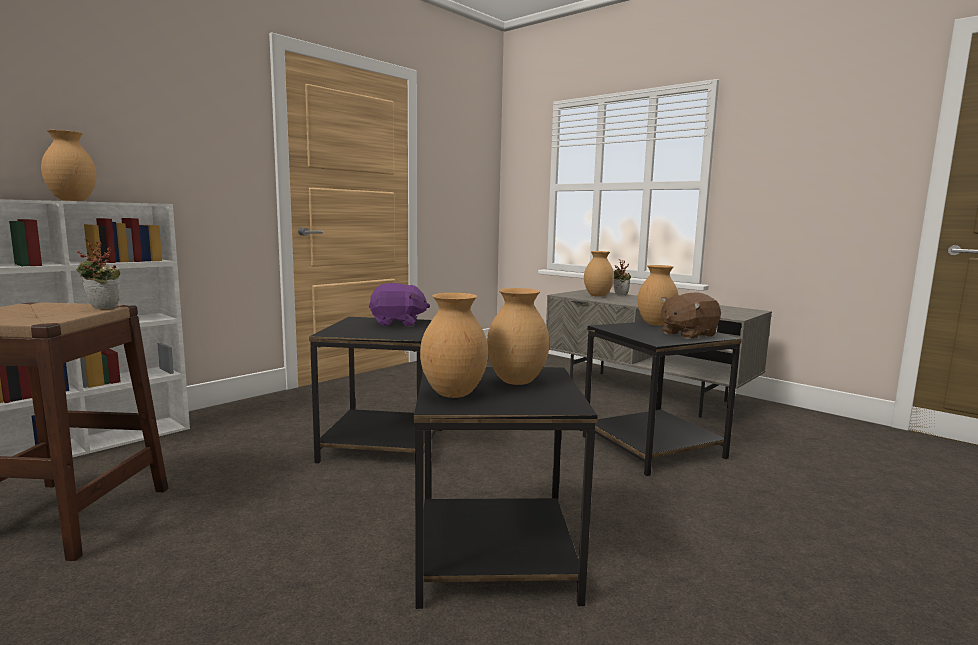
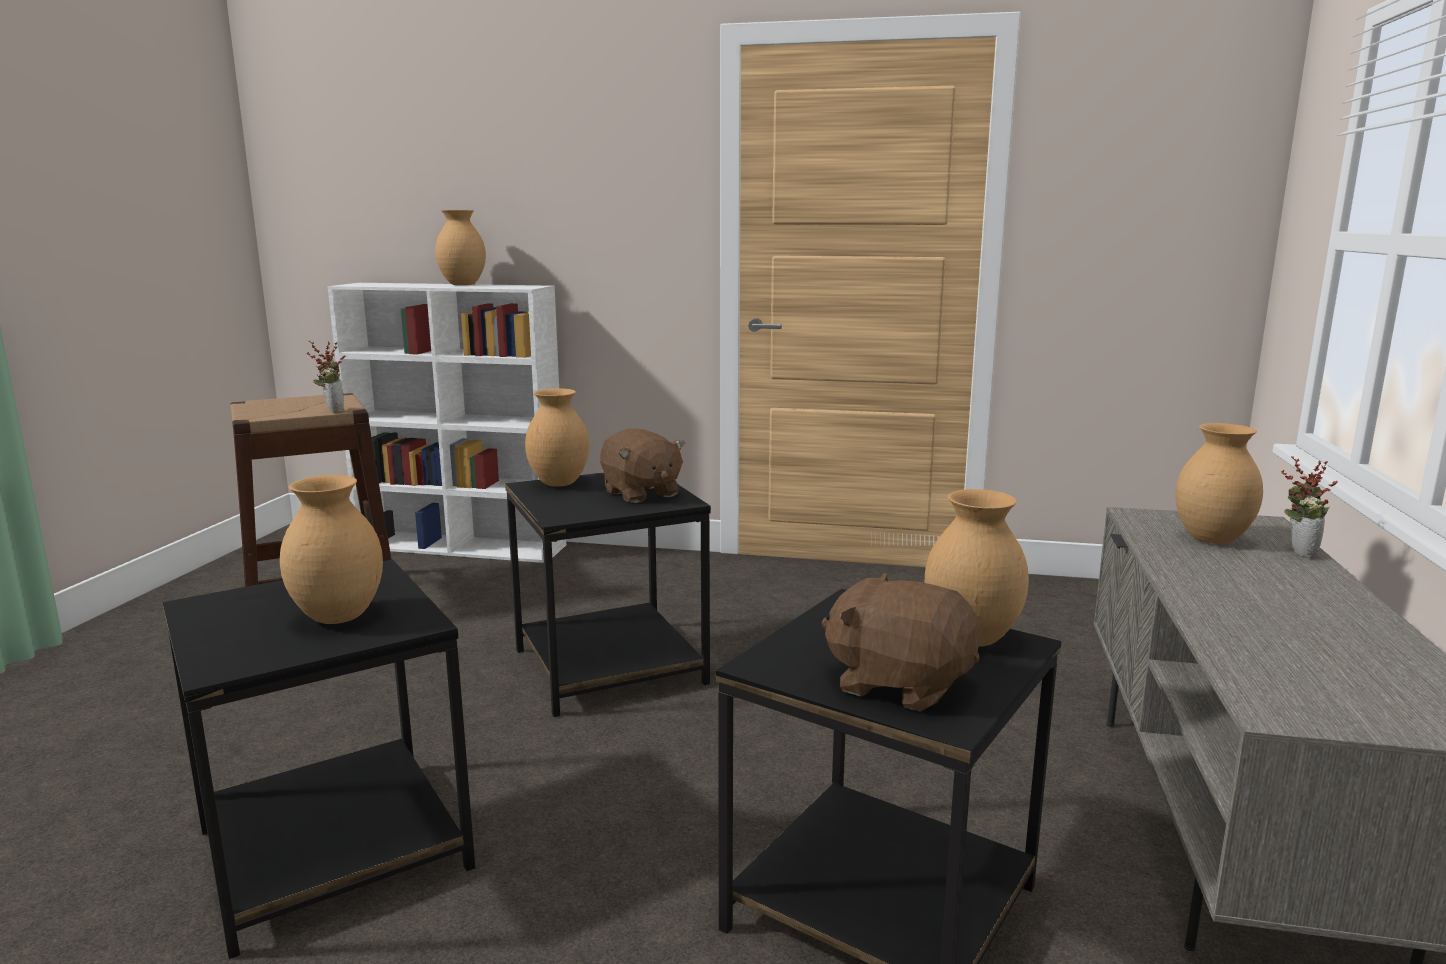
camera: 60 degrees right, 5 degrees up
purple plush toy [369,283,430,326] -> brown plush toy [600,428,685,503]
brown vase [420,293,488,398] -> brown vase moved to [525,388,589,487]

